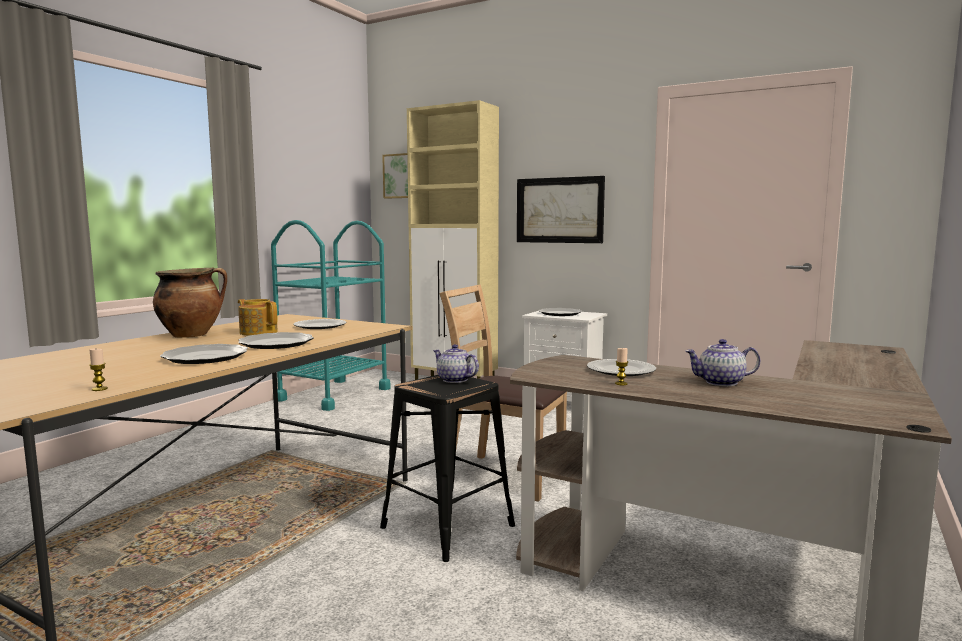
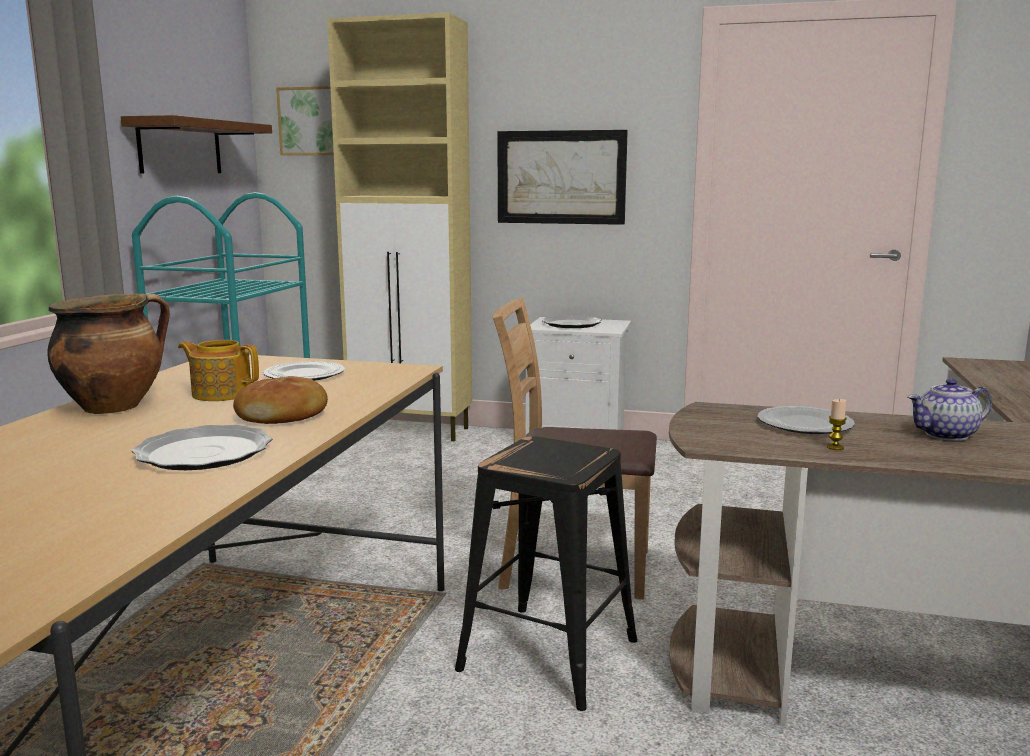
camera: 15 degrees left, 5 degrees up
candle [89,349,108,391] -> none
plate [238,332,314,349] -> bread [233,376,328,424]
teapot [433,344,479,383] -> none
none -> brown shelf [121,115,272,174]

